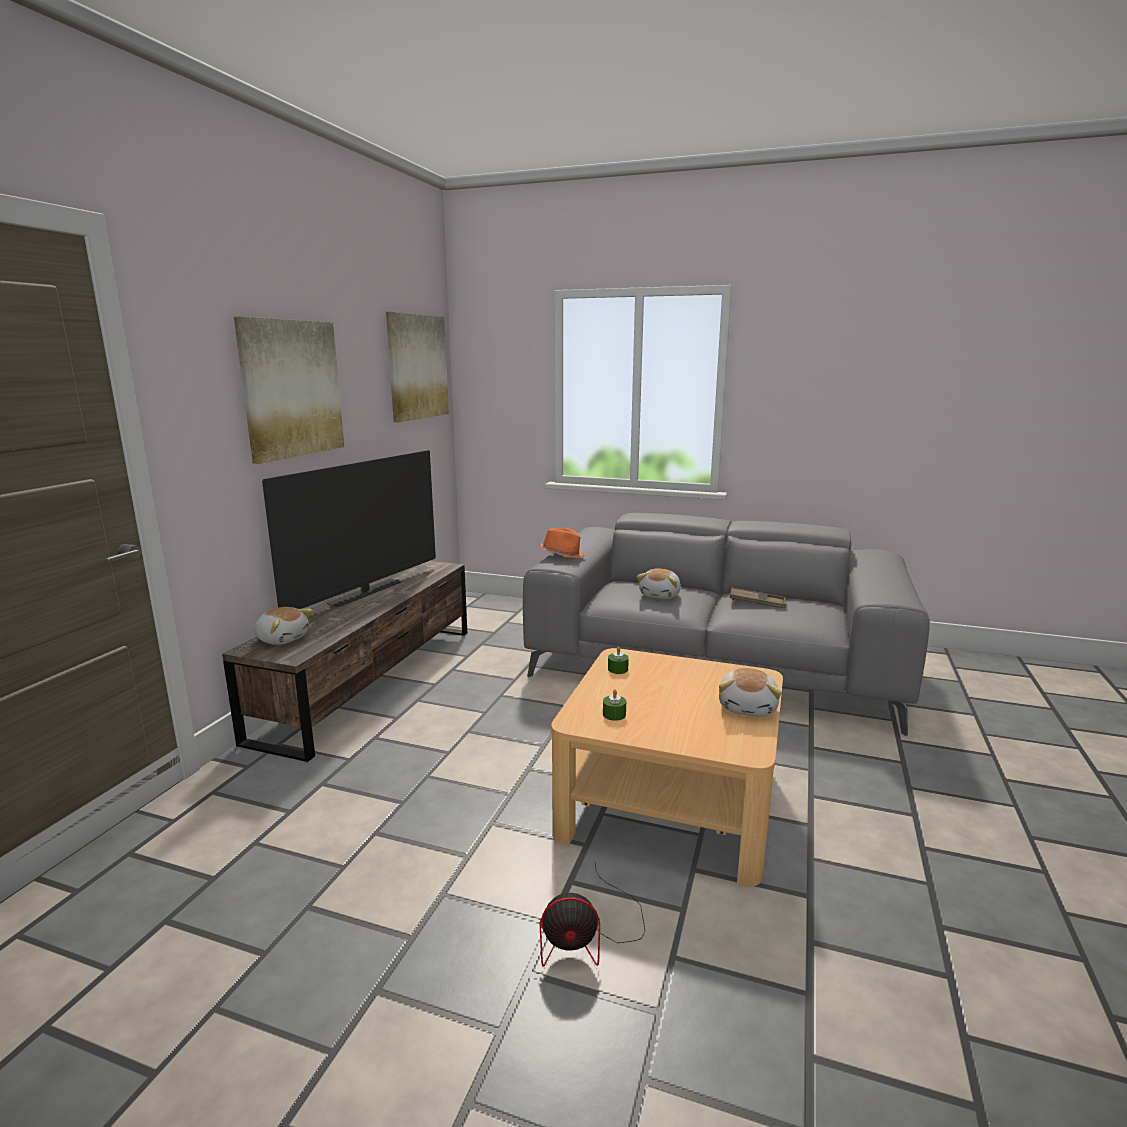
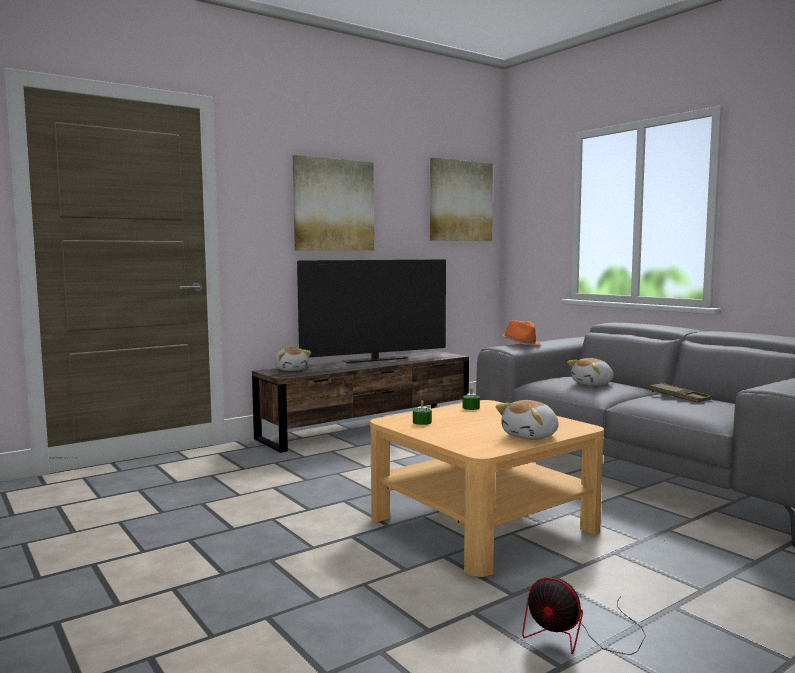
camera: 35 degrees right, 10 degrees down
fan [540,863,645,967] -> fan moved to [522,577,646,655]

